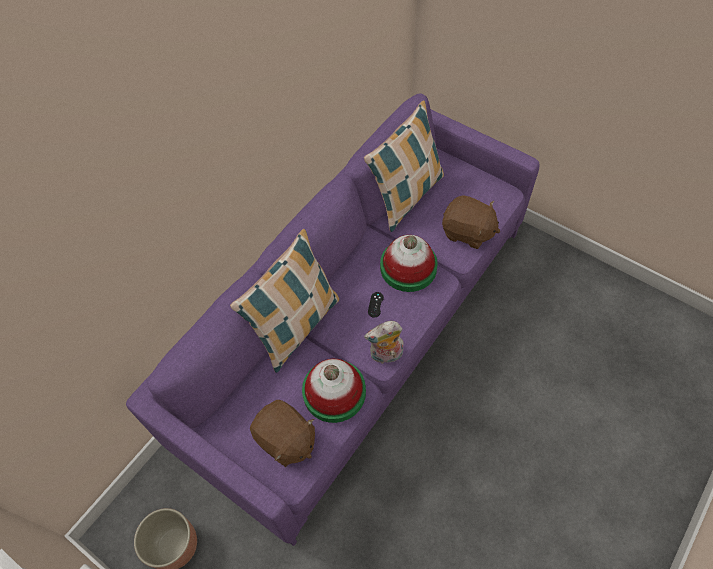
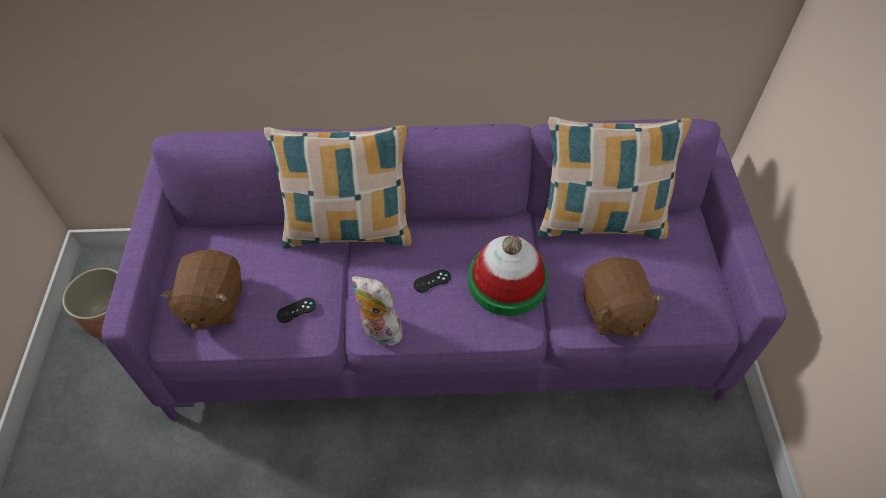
camera: 50 degrees right, 5 degrees down
hat [302,359,366,423] -> black game controller [277,298,316,323]

